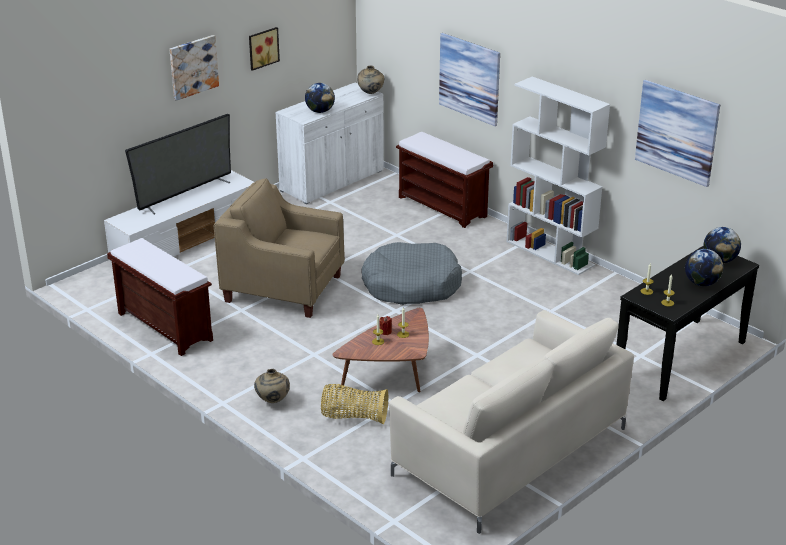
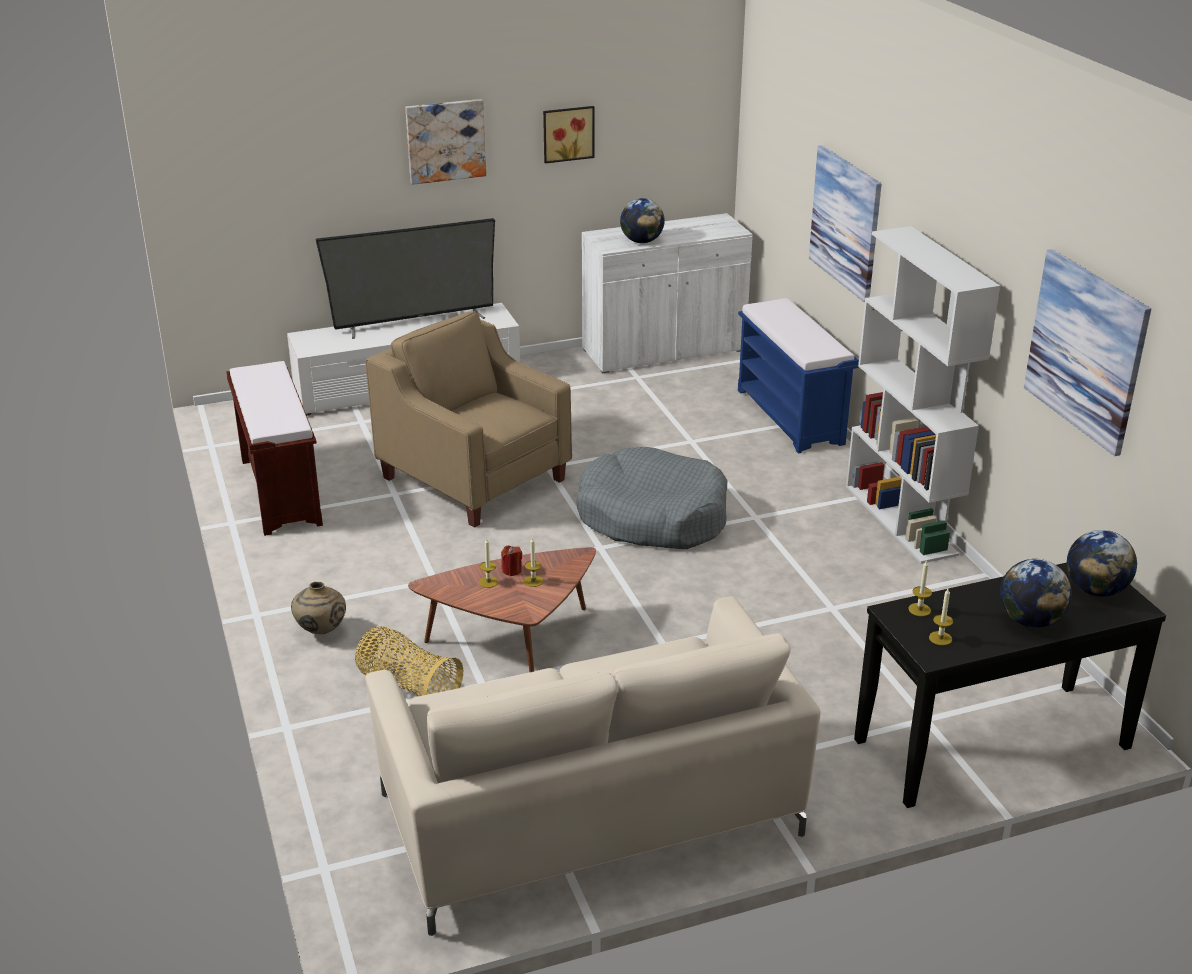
camera: 25 degrees right, 0 degrees up
beige vase [357,66,384,94] -> none
brown bench [396,132,493,228] -> blue bench [738,298,859,454]

